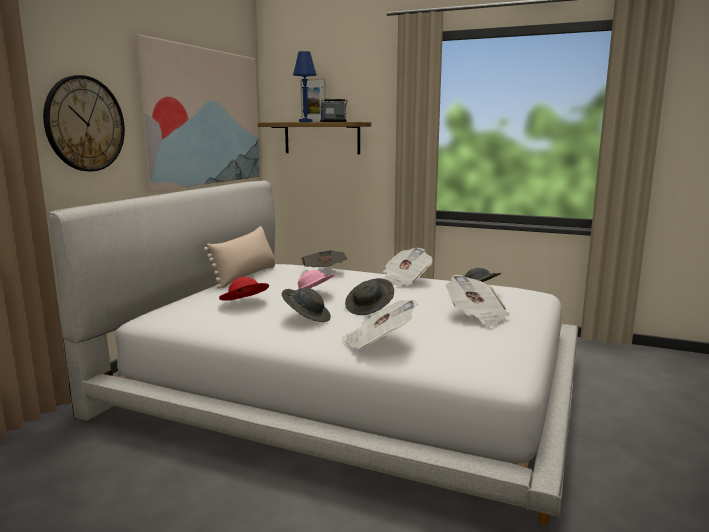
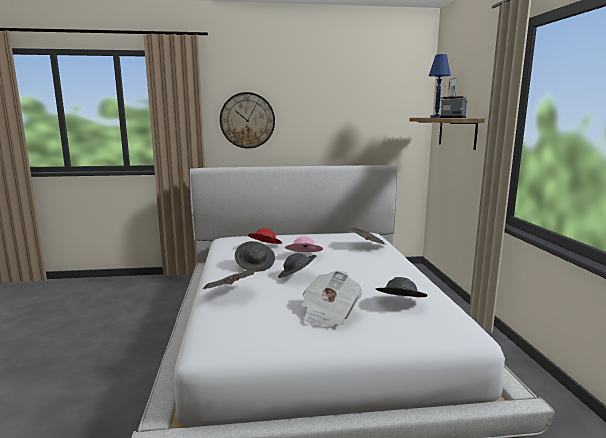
camera: 60 degrees right, 0 degrees up
picture [135,34,260,192] -> none
beige pillow [204,226,275,289] -> none
newspaper [383,248,432,286] -> none

